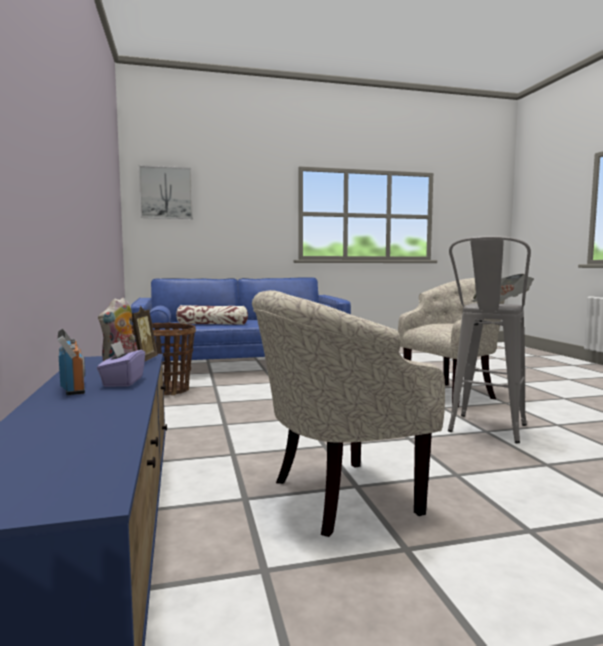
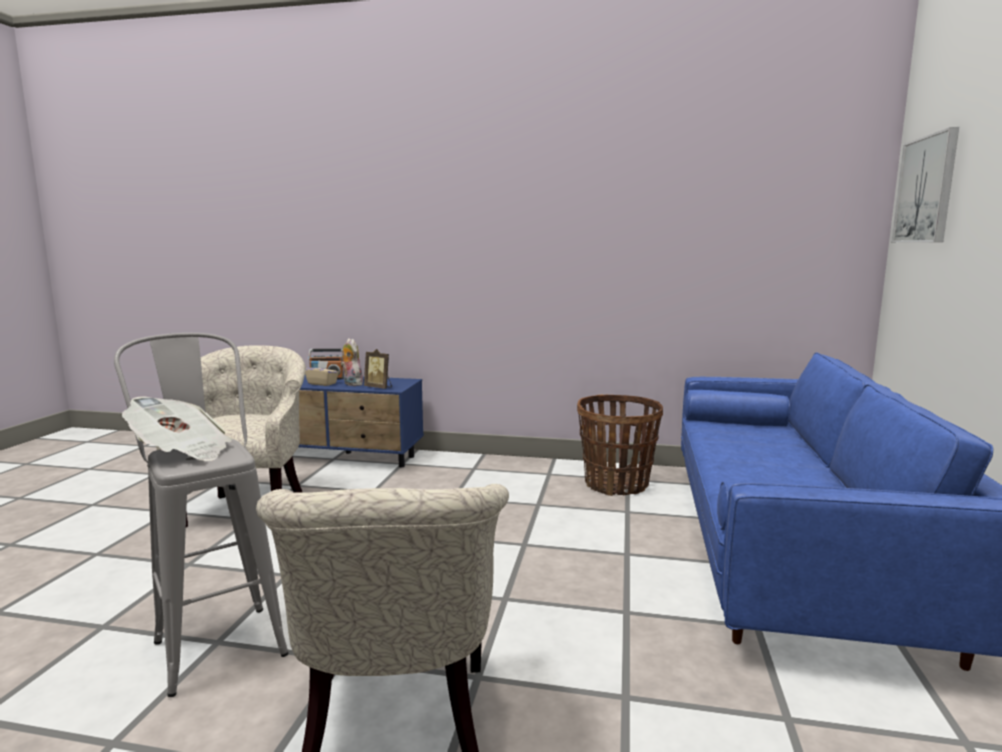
camera: 115 degrees right, 5 degrees up
purple tissue box [97,341,145,387] -> beige tissue box [305,361,339,386]
pillow [176,305,248,325] -> none

